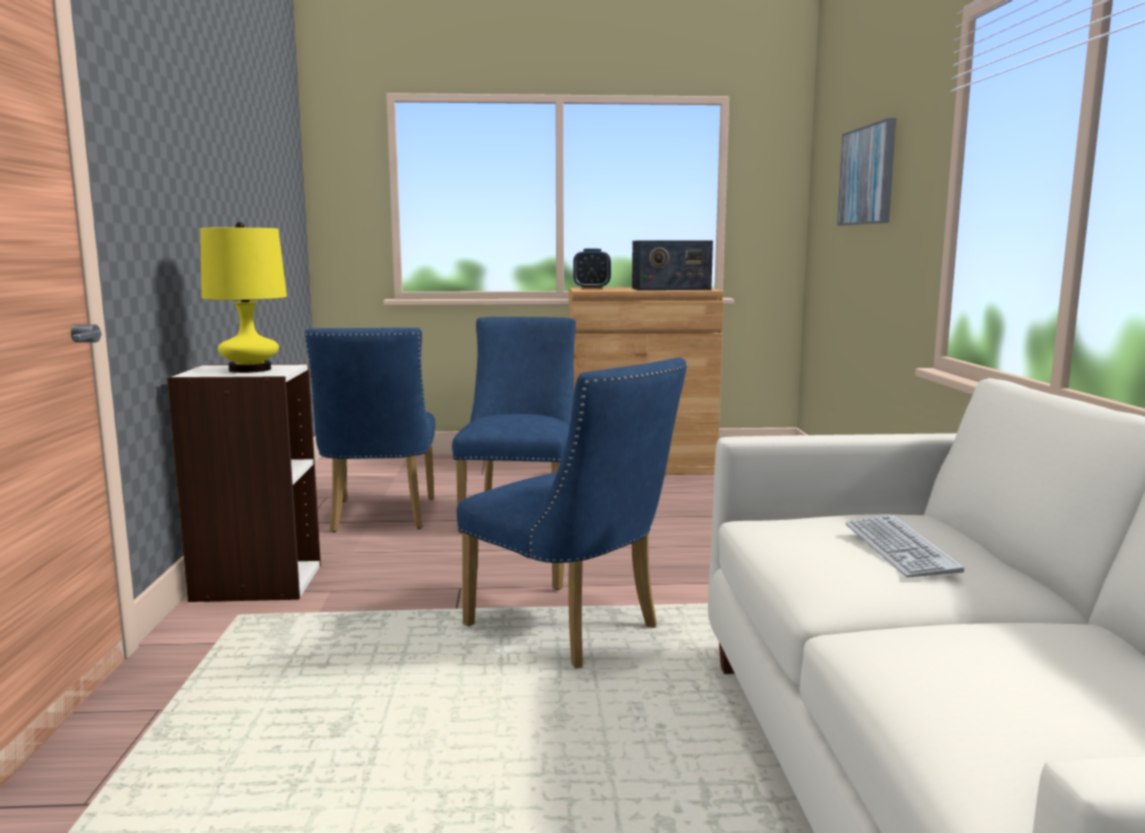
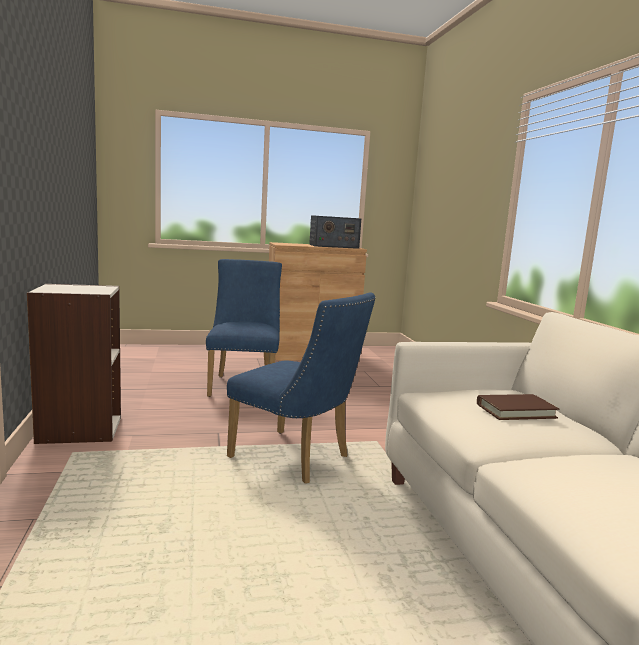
camera: 10 degrees left, 0 degrees up
yellow table lamp [200,222,287,373] -> none
blue chair [305,328,435,532] -> none
alarm clock [573,249,611,289] -> none
picture [837,118,896,225] -> none
keyboard [846,516,965,578] -> brown book [477,394,559,420]

